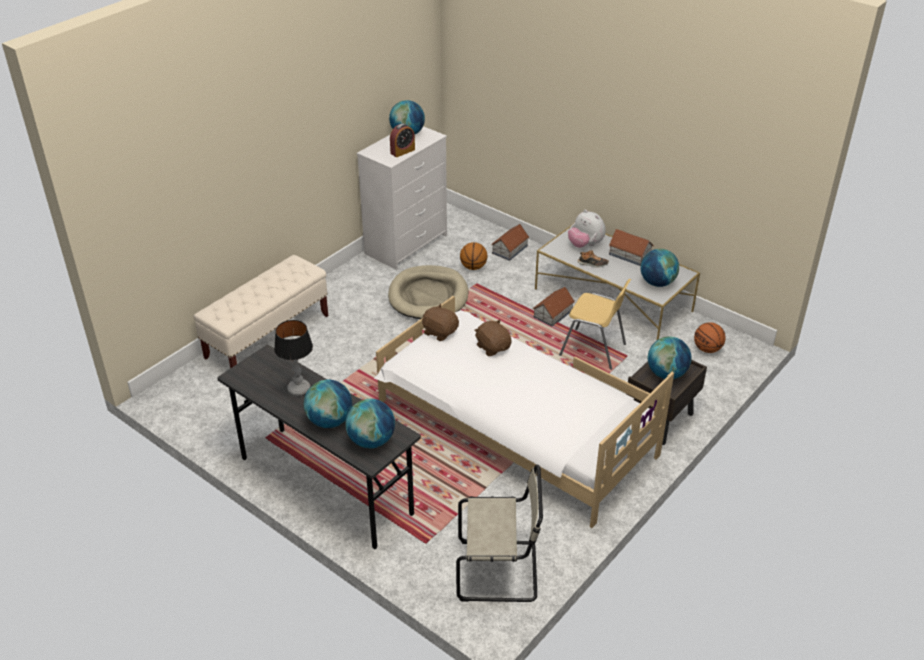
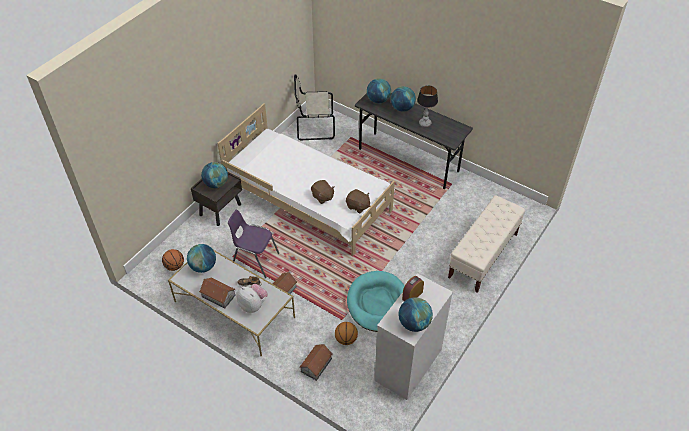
camera: 175 degrees right, 10 degrees up
beige dog bed [388,265,468,319] -> turquoise dog bed [347,271,404,332]
yellow chair [559,279,631,370] -> purple chair [228,210,279,278]

